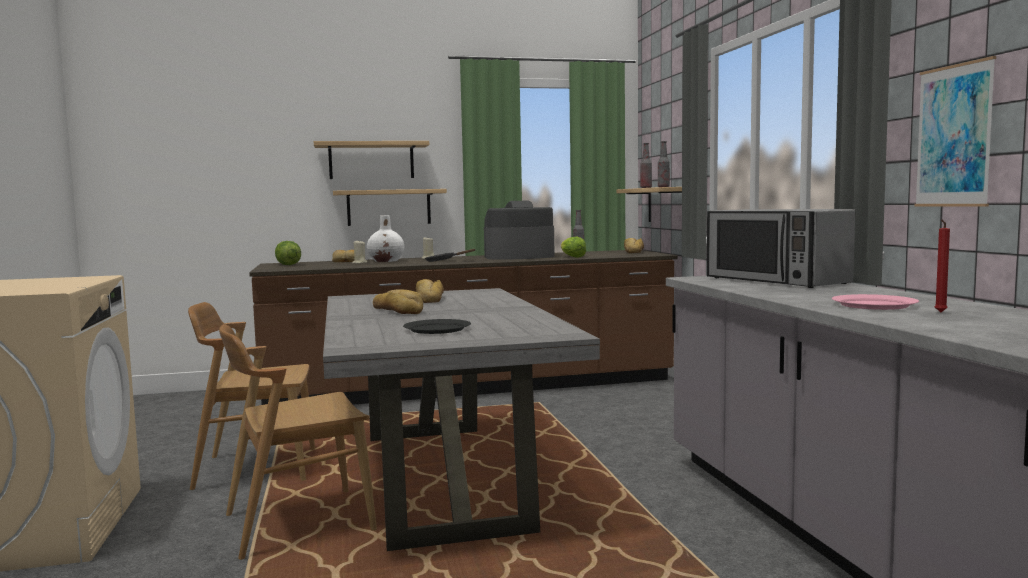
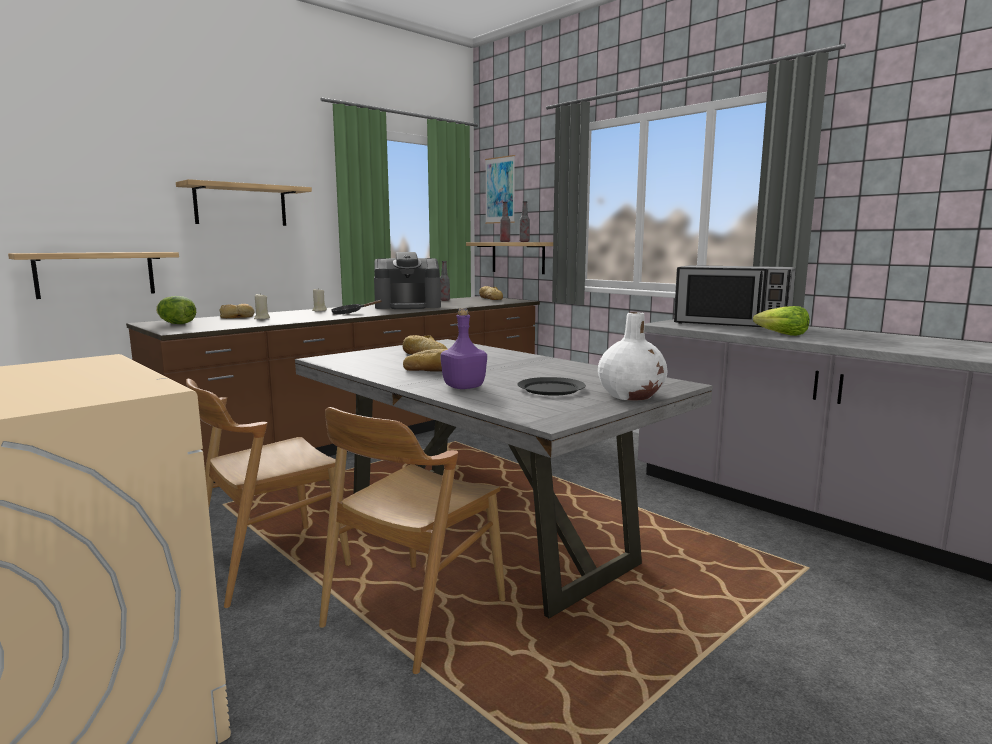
camera: 30 degrees left, 5 degrees up
shelf [333,189,447,226] -> shelf moved to [8,252,179,299]
white vase [367,215,404,262] -> white vase moved to [598,312,668,401]
coffee machine [484,200,555,260] -> coffee machine turned 150 degrees counterclockwise [374,252,441,309]
lettuce [561,236,586,258] -> lettuce moved to [753,306,810,336]
pink plate [832,294,919,310] -> none
picture [914,56,996,207] -> picture moved to [485,155,515,224]
red candle [935,219,950,312] -> none
none -> purple bottle [440,308,487,389]

